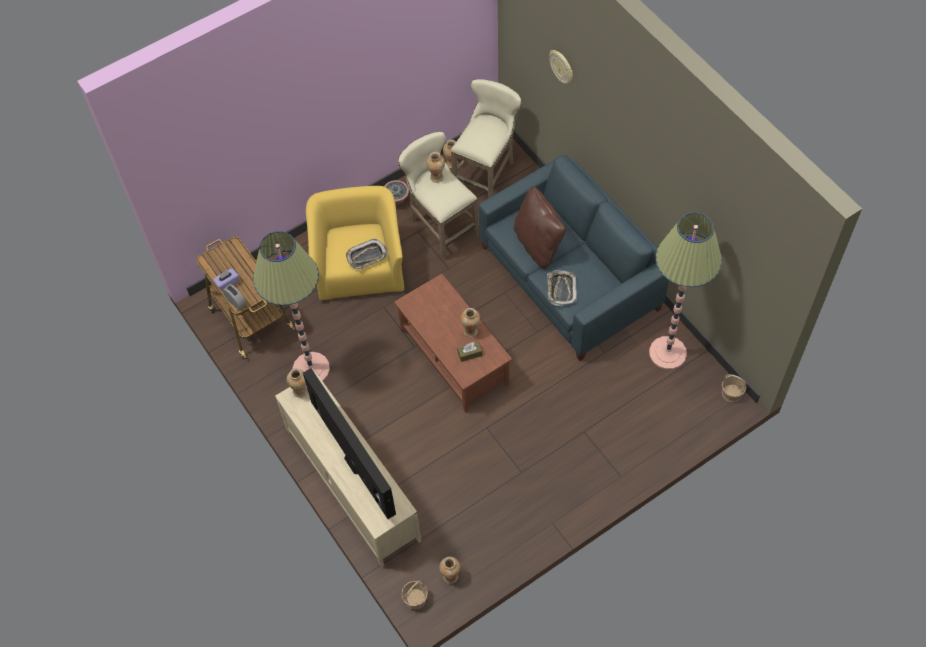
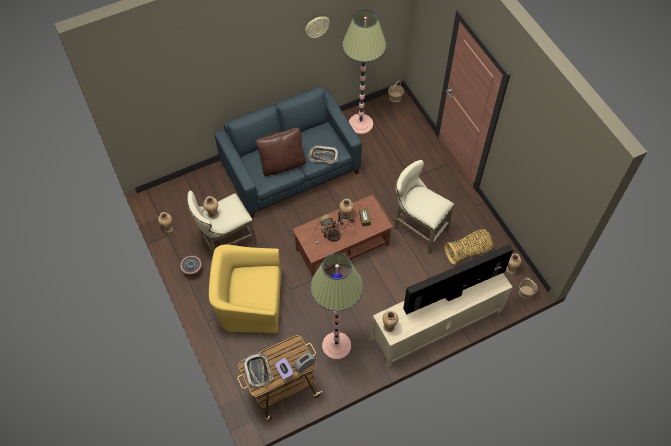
camera: 85 degrees left, 0 degrees up
tray [346,239,388,270] -> tray moved to [243,353,273,388]
beige stool [451,79,522,198] -> beige stool moved to [394,160,454,254]
wall clock [549,50,573,84] -> wall clock moved to [305,17,330,38]
none -> table lamp [314,211,356,244]
none -> basket [444,229,493,265]

